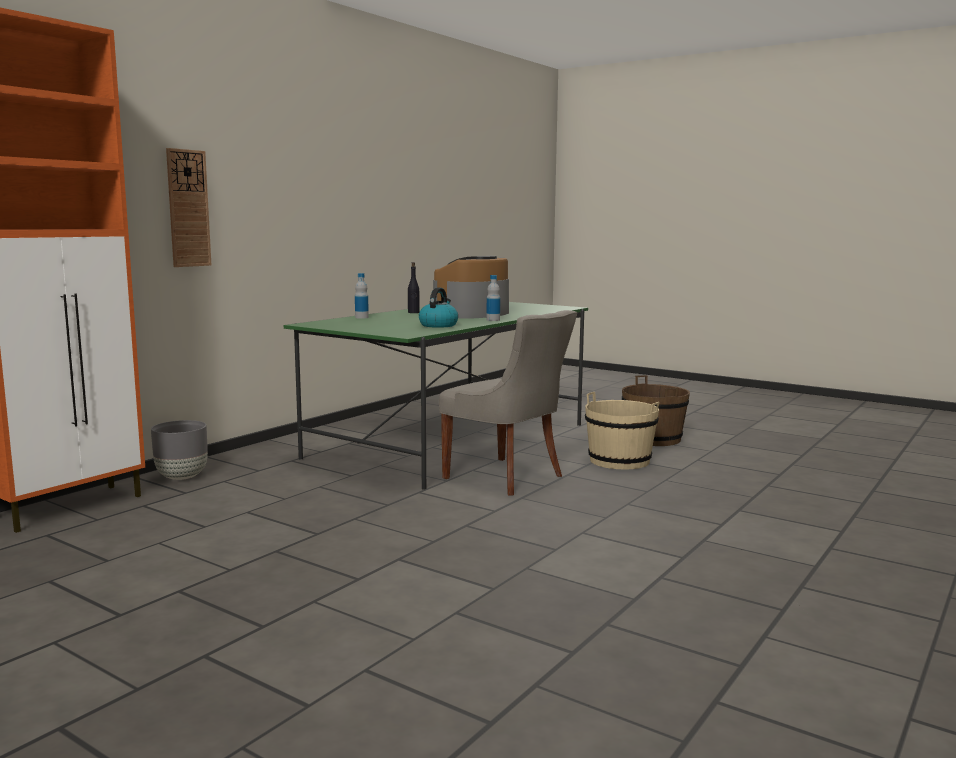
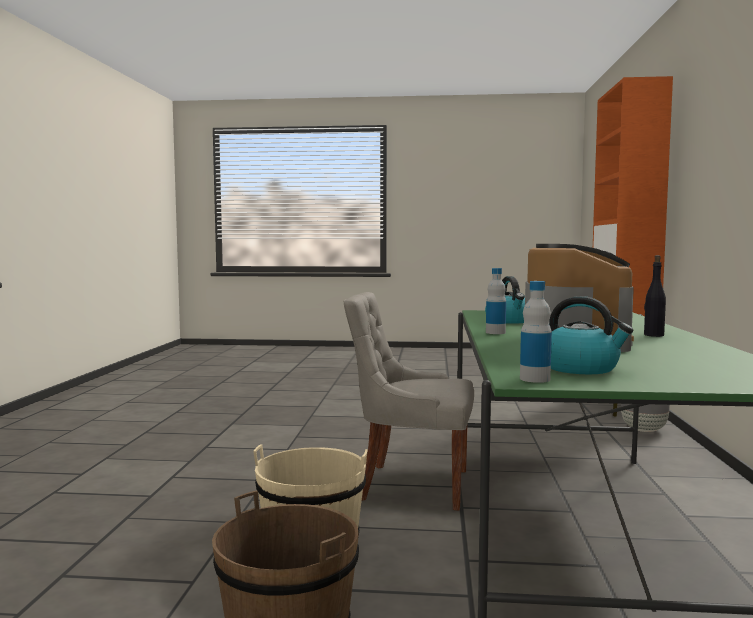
camera: 150 degrees right, 5 degrees down
wall clock [166,148,211,267] -> none
bottle [355,273,369,319] -> bottle moved to [520,281,552,383]
none -> kettle [550,296,633,374]

